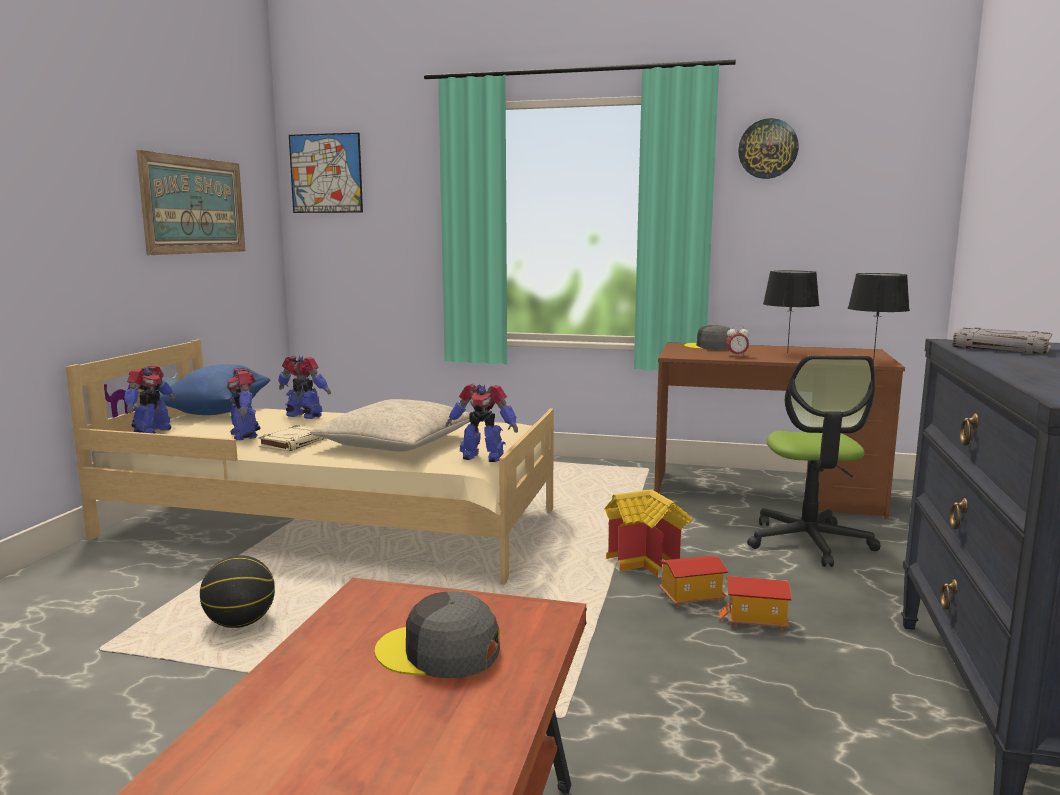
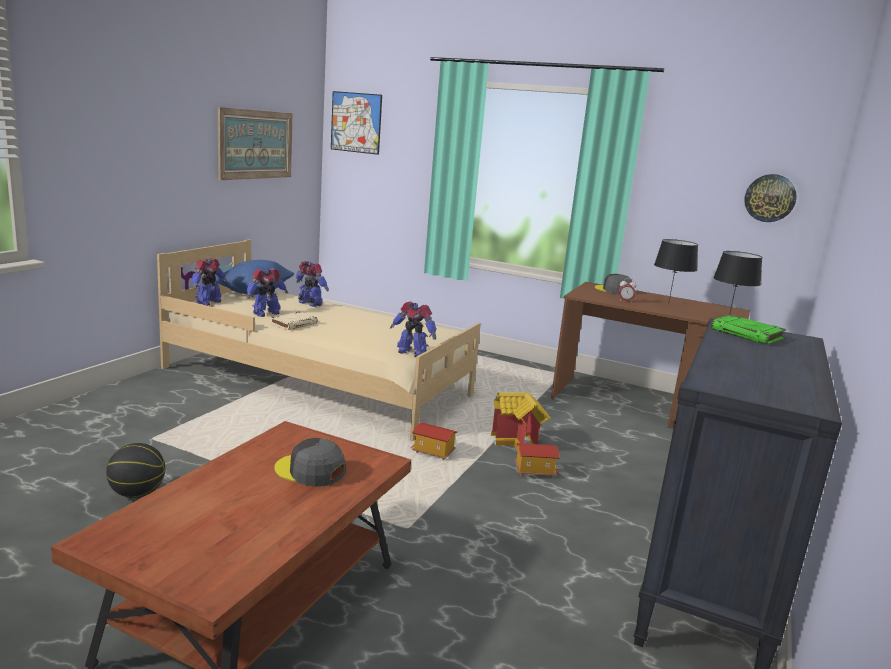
camera: 10 degrees right, 5 degrees up
basketball [200,555,275,628] -> basketball moved to [106,443,165,498]
toy robot [227,368,260,440] -> toy robot turned 120 degrees counterclockwise [246,268,288,317]
beige pillow [310,399,470,452] -> none
toy house [719,576,792,631] -> toy house moved to [411,423,457,460]
wall clock [738,118,799,179] -> wall clock moved to [744,174,797,222]
office chair [747,355,881,567] -> none
grey book [953,327,1053,354] -> green book [711,315,786,345]

